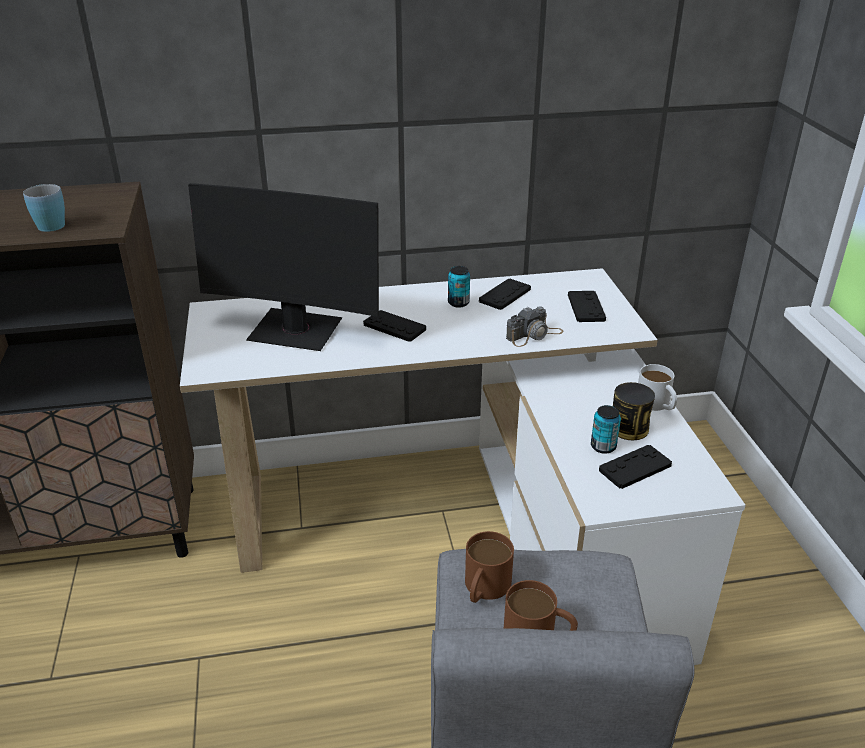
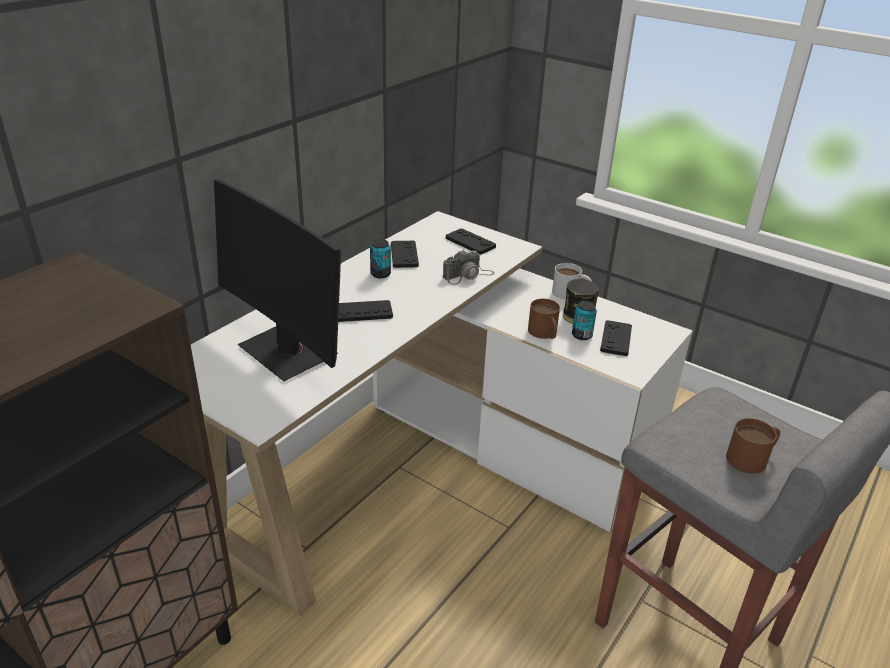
camera: 45 degrees left, 0 degrees up
blue mug [23,184,65,232] -> none
monitor [188,183,379,351] -> monitor turned 75 degrees clockwise [214,179,341,381]
brown mug [465,531,514,603] -> brown mug moved to [528,299,560,339]
camera [506,306,564,347] -> camera turned 45 degrees clockwise [443,250,494,285]

